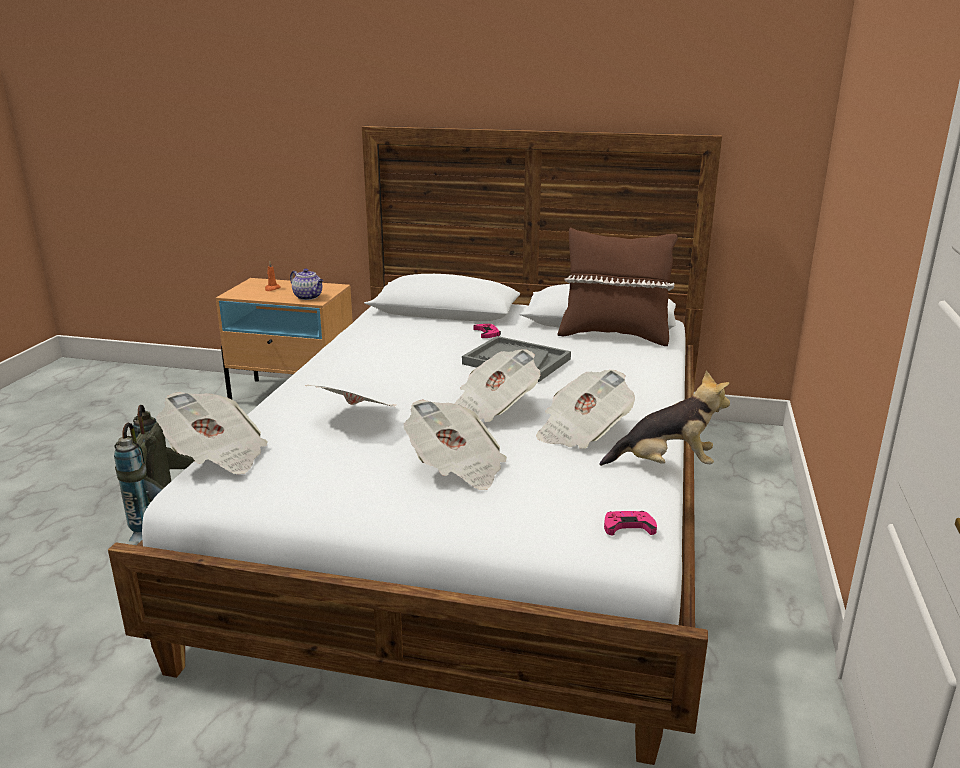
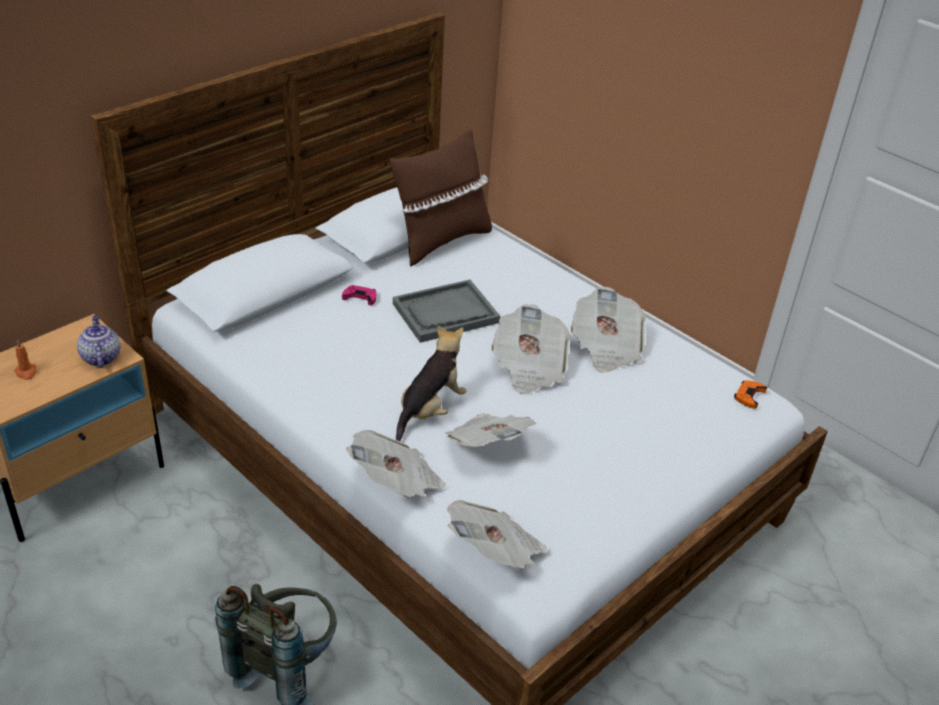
camera: 60 degrees left, 15 degrees up
teapot [290,268,324,300] -> teapot turned 90 degrees counterclockwise [77,315,120,368]
newspaper [404,400,507,490] -> newspaper moved to [346,430,446,498]
plush toy [599,370,730,466] -> plush toy moved to [396,325,466,441]
pink game controller [604,511,657,535] -> orange game controller [734,380,767,409]

